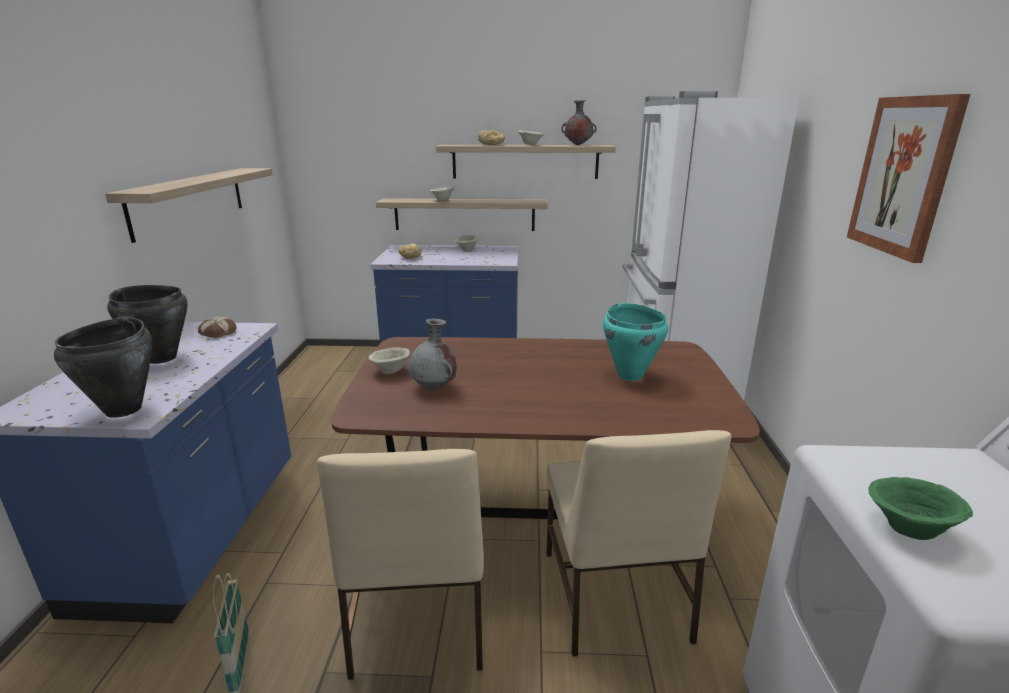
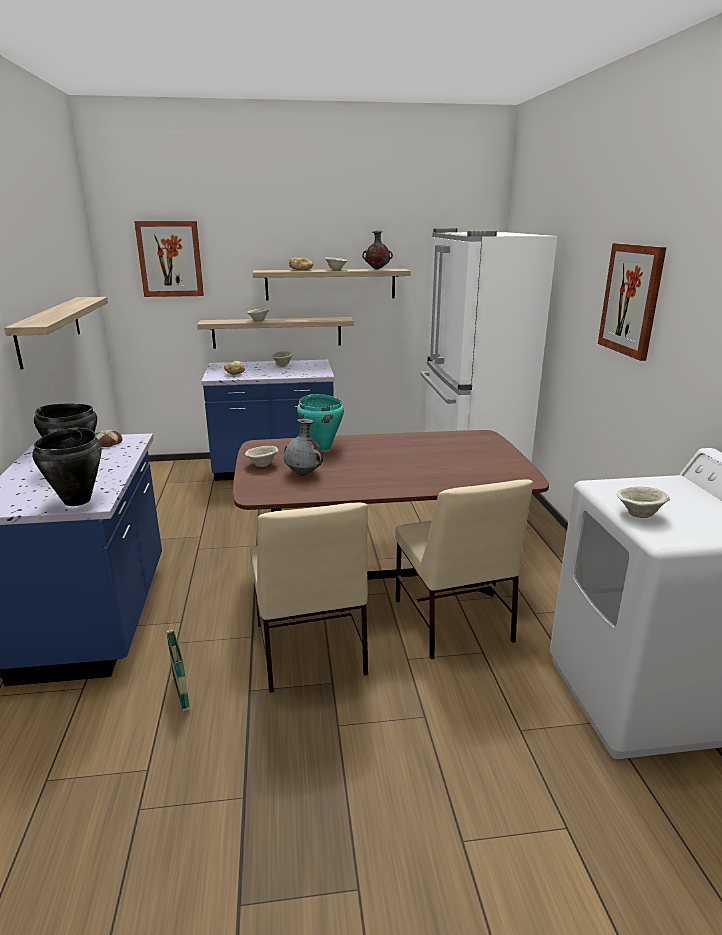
camera: 10 degrees left, 0 degrees up
turquoise cooking pot [603,303,668,381] -> turquoise cooking pot moved to [297,394,344,451]
green bowl [868,477,973,540] -> beige bowl [617,486,670,518]
none -> picture [134,221,204,297]

